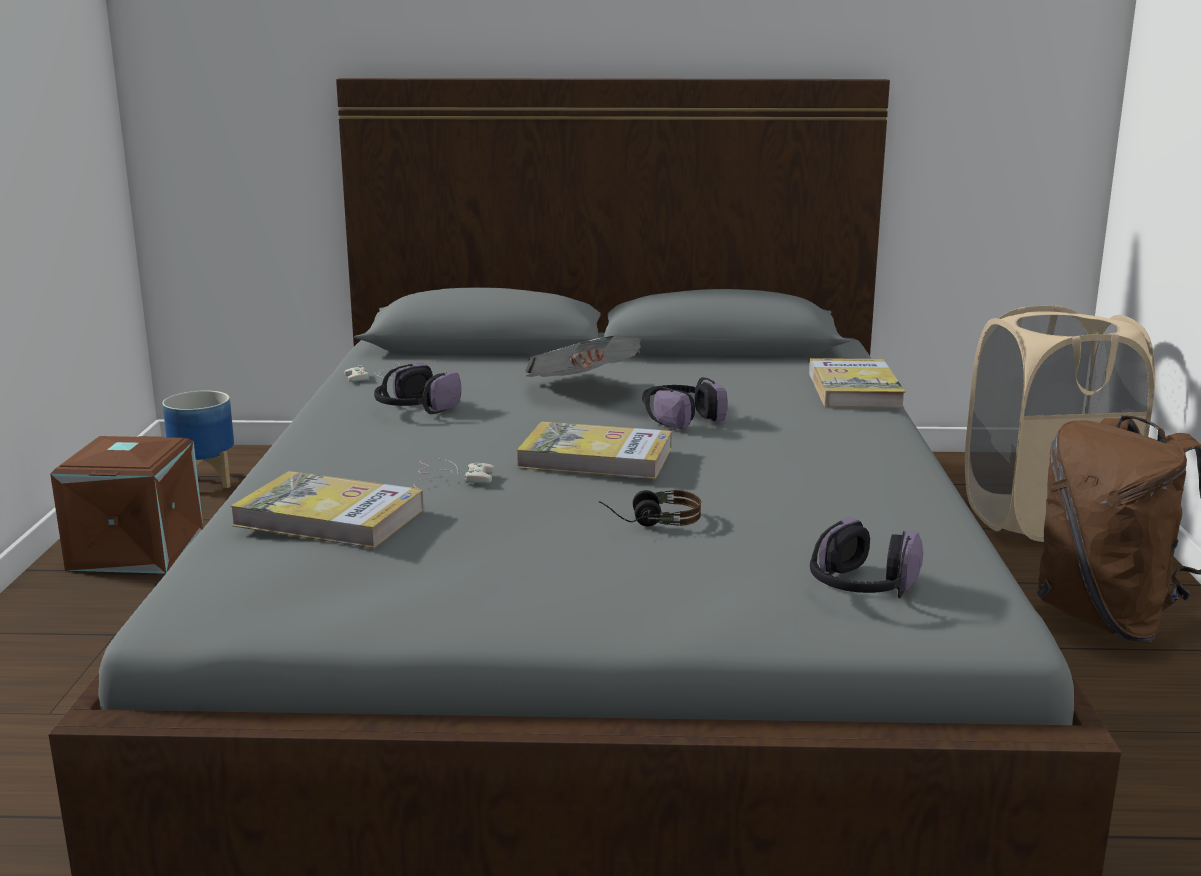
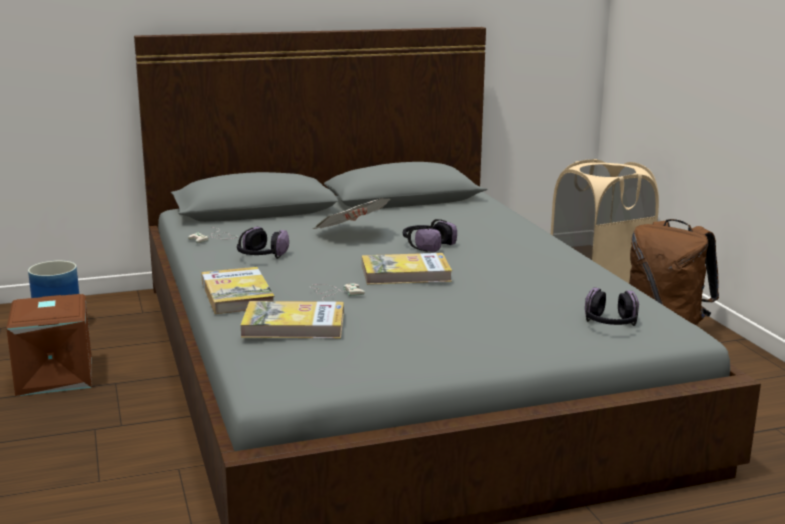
camera: 20 degrees left, 0 degrees up
headphones [599,490,701,526] -> none
book [809,358,905,408] -> book moved to [201,267,275,314]

